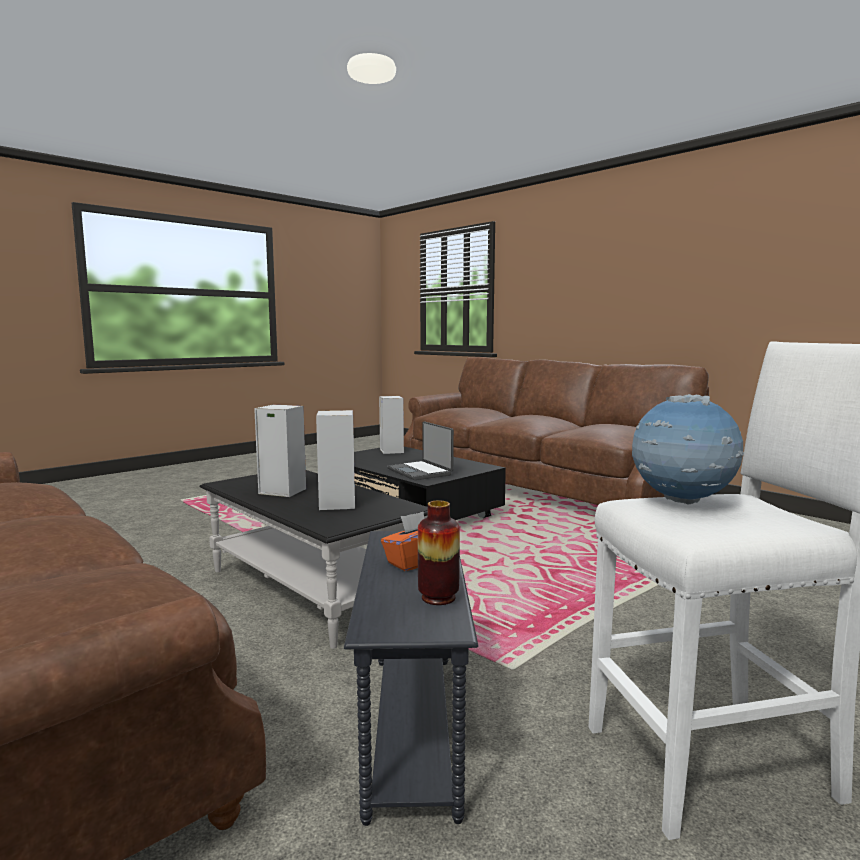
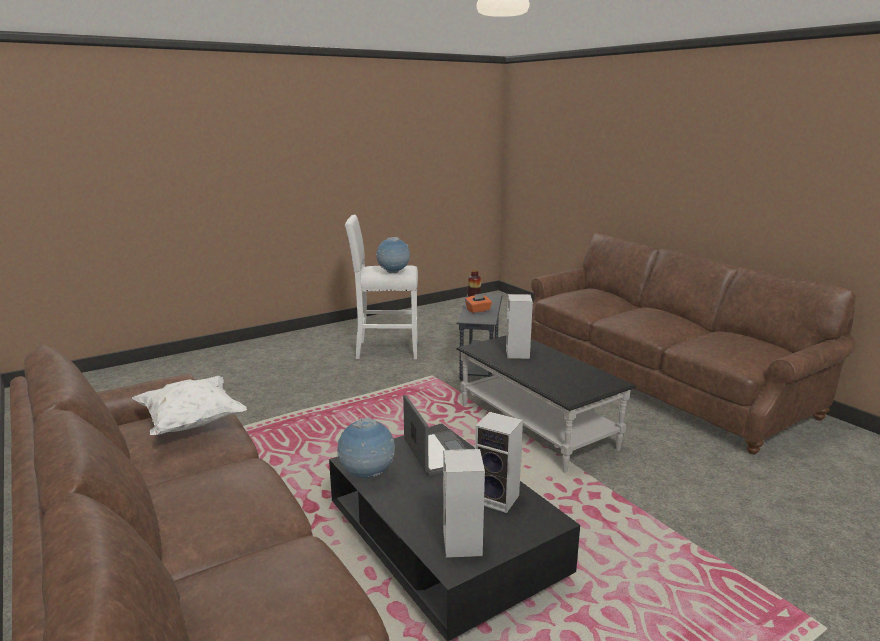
camera: 170 degrees left, 10 degrees up
speaker [254,404,306,497] -> speaker moved to [475,412,523,513]
none -> white pillow [132,376,247,436]
none -> globe [337,418,395,480]

